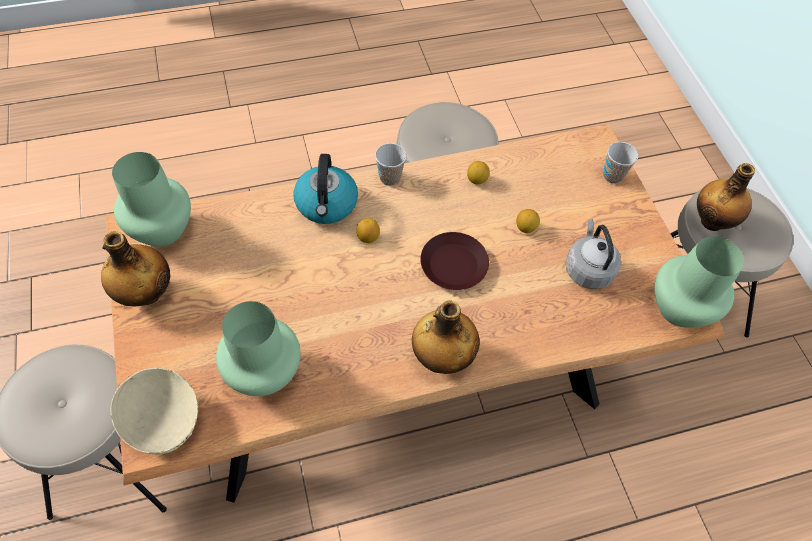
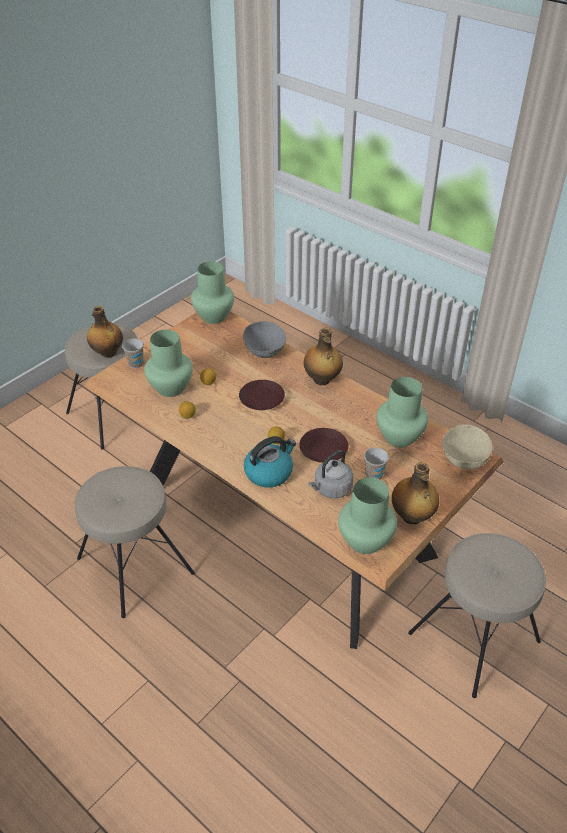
camera: 120 degrees left, 15 degrees down
cup [375,143,407,186] -> cup moved to [364,448,389,480]
grey kettle [566,219,621,289] -> grey kettle moved to [308,450,353,498]
none -> green vase [144,330,193,397]
none -> grey bowl [243,321,286,358]
none -> brown plate [299,428,349,463]

